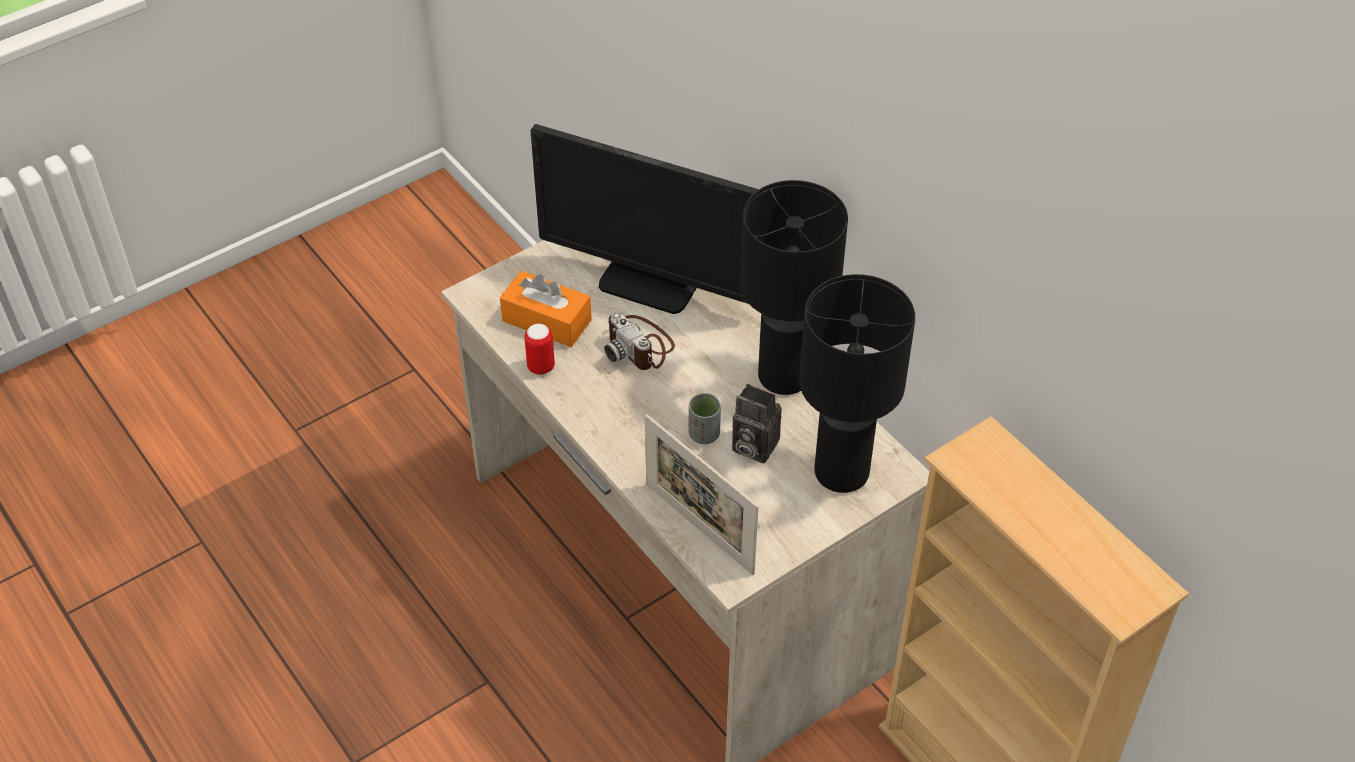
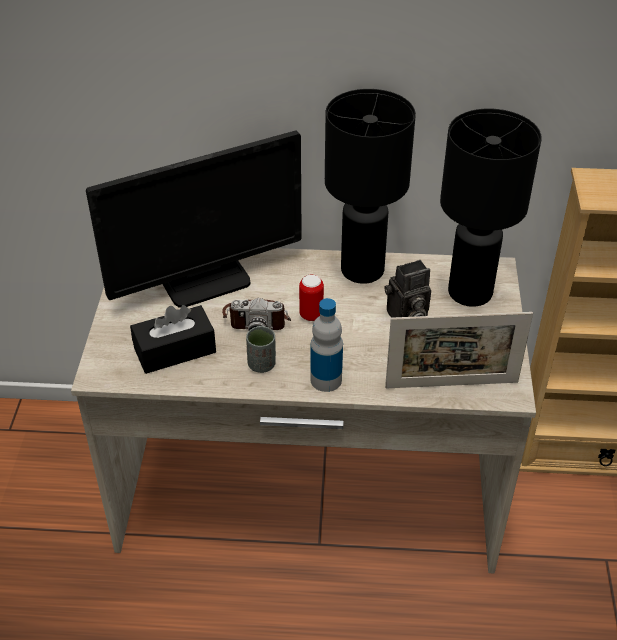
camera: 50 degrees left, 5 degrees down
orange tissue box [500,271,592,347] -> black tissue box [130,305,216,374]
can [524,324,555,375] -> can moved to [299,275,324,321]
grey cup [689,393,721,444] -> grey cup moved to [246,326,276,373]
none -> bottle [310,298,343,392]

